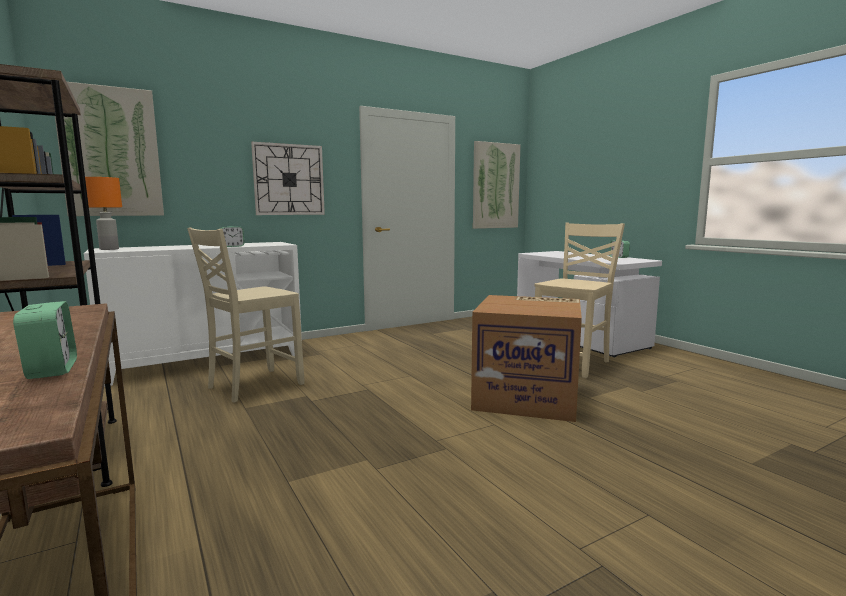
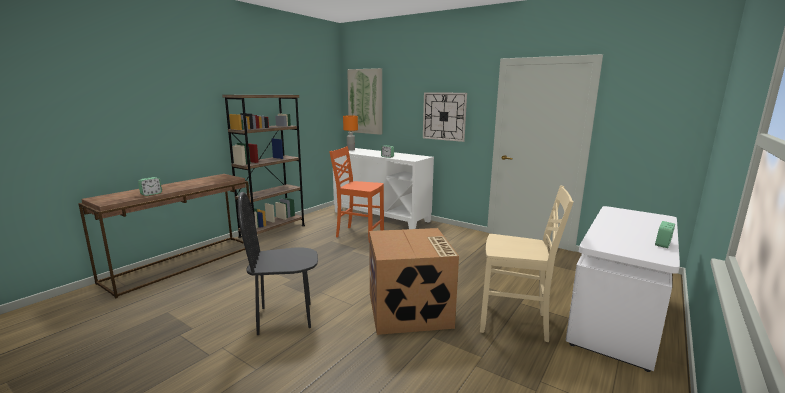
camera: 65 degrees right, 5 degrees up
beige chair [187,227,305,403] -> orange chair [329,146,384,239]
picture [473,141,520,229] -> none
none -> black chair [238,192,318,335]

